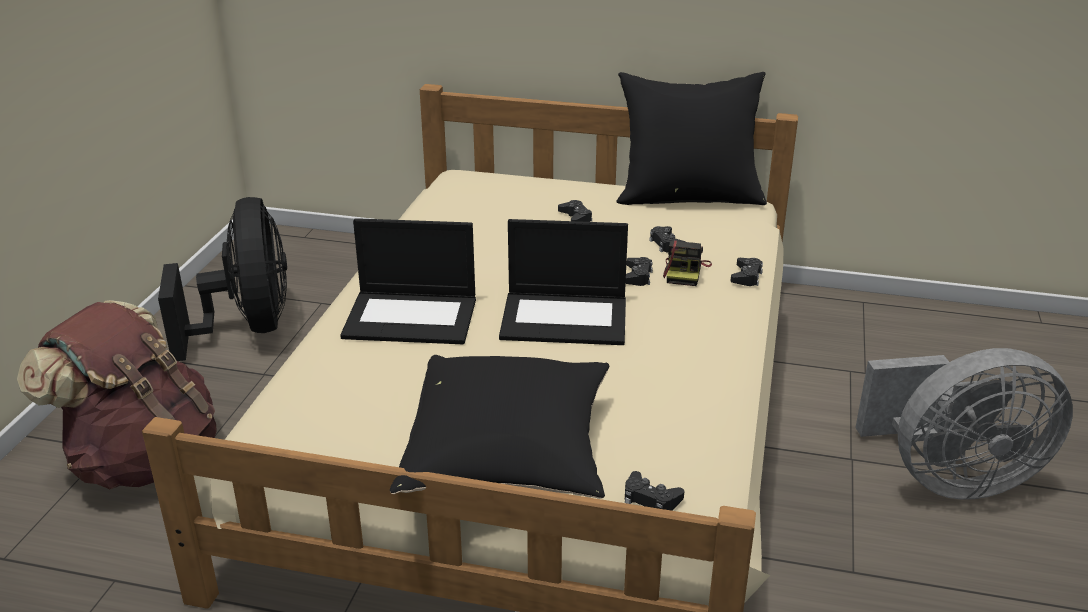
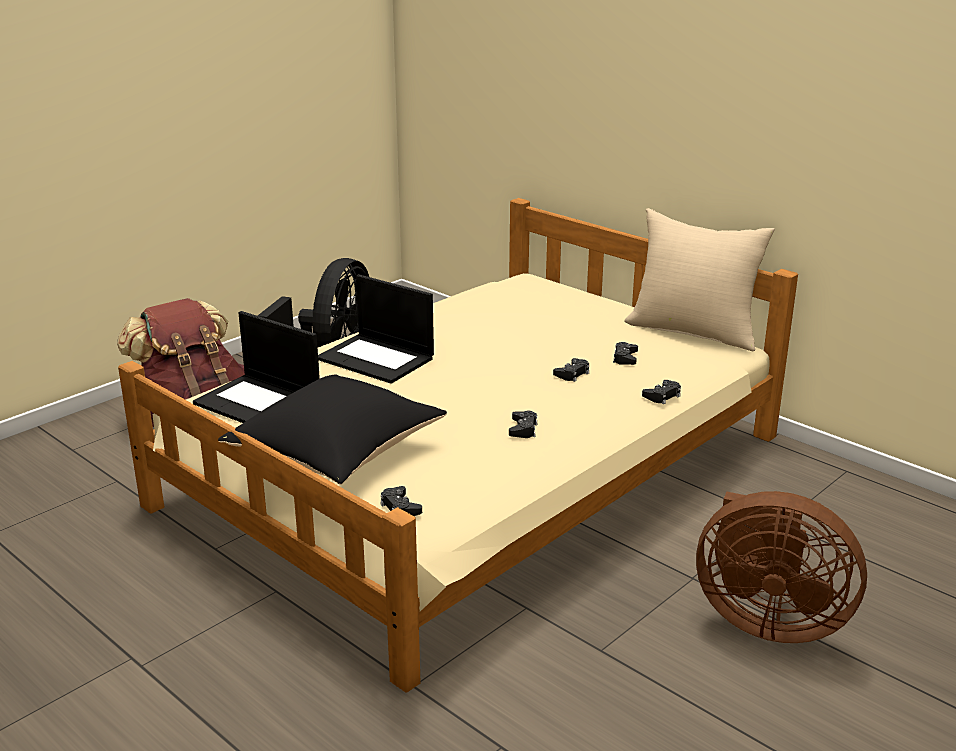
camera: 30 degrees right, 5 degrees down
laptop [499,219,628,345] -> laptop moved to [193,311,320,423]
black game controller [558,200,592,222] -> black game controller moved to [509,411,538,438]
black pillow [617,72,767,205] -> beige pillow [624,208,775,351]
camera [663,240,712,286] -> none
grey fan [855,348,1073,500] -> brown fan [696,491,867,643]

